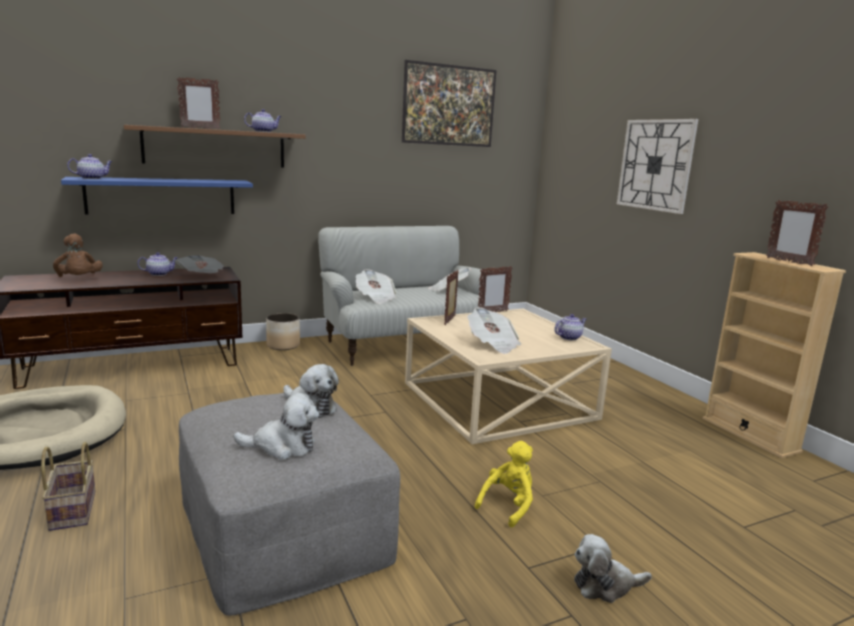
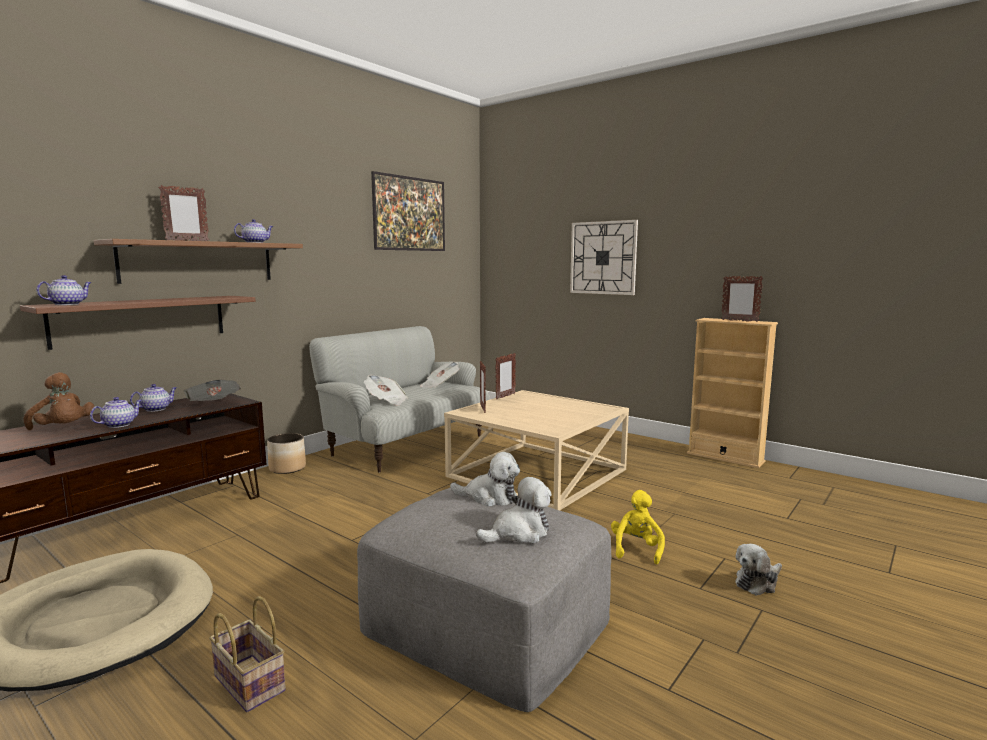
camera: 25 degrees left, 5 degrees down
blue shelf [61,177,253,215] -> brown shelf [20,296,256,350]
newspaper [467,307,521,354] -> none
teapot [554,314,586,340] -> teapot moved to [90,397,142,428]

